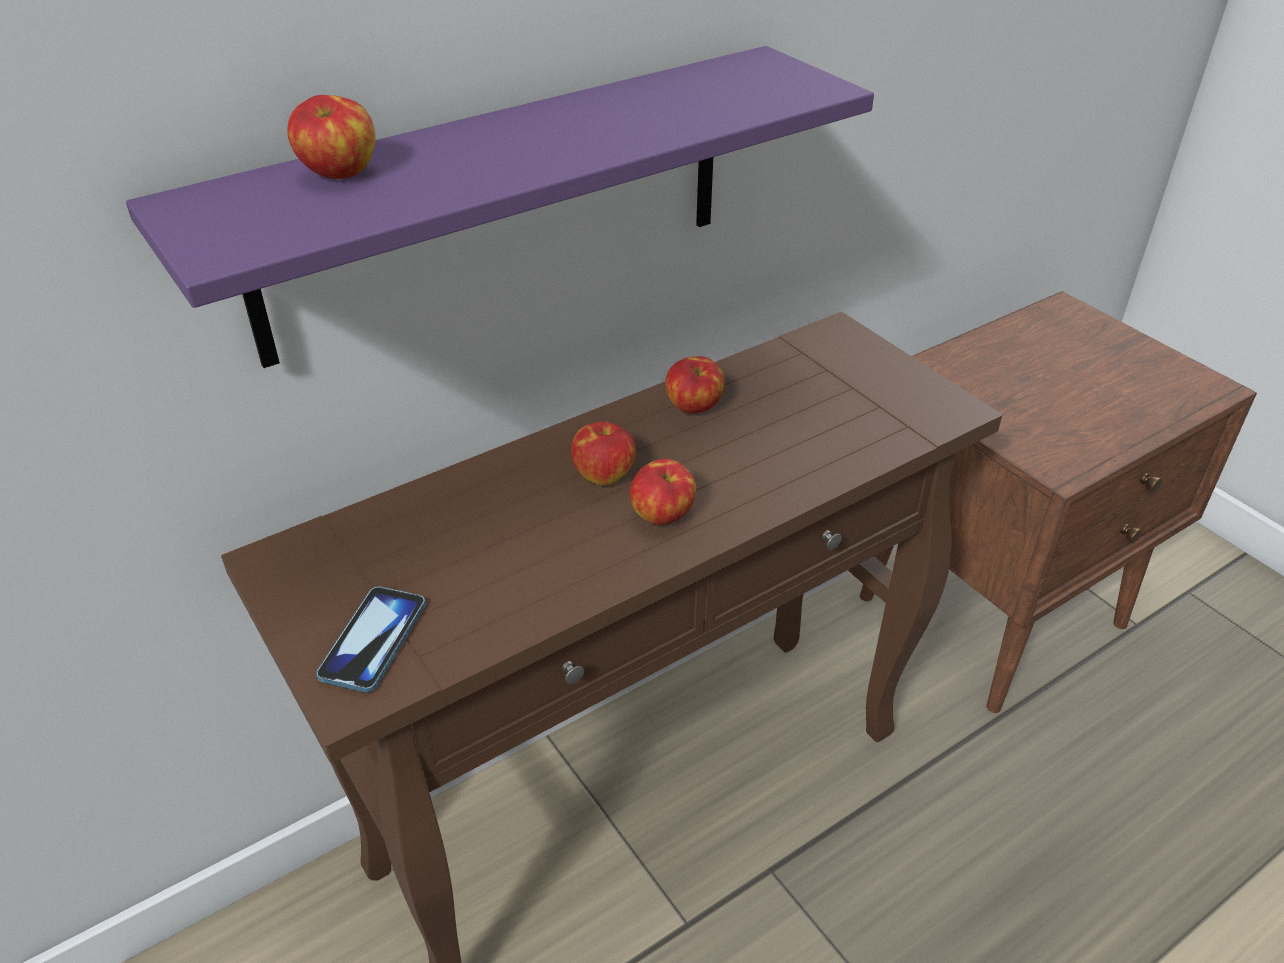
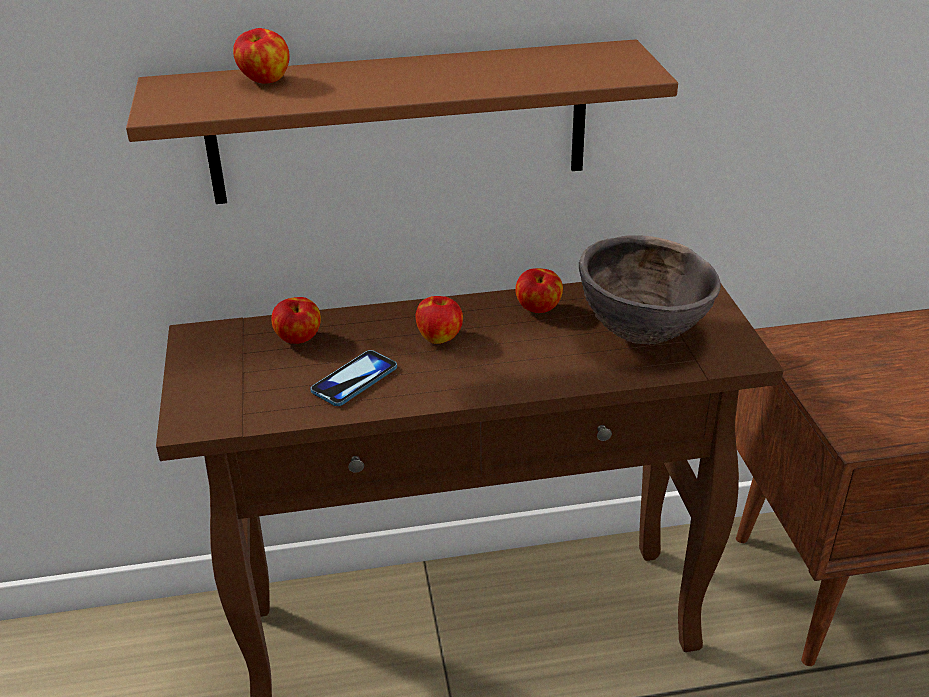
camera: 25 degrees right, 5 degrees down
purple shelf [126,46,874,368] -> brown shelf [126,39,678,204]
phone [316,586,426,692] -> phone moved to [310,350,397,406]
apple [630,458,696,525] -> apple moved to [271,297,321,344]
none -> brown bowl [579,235,721,345]

